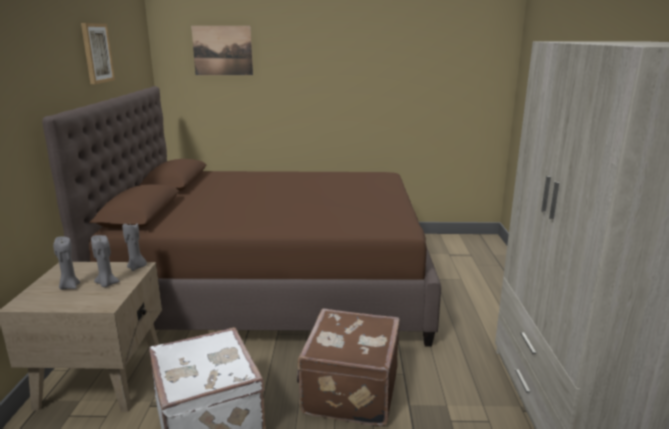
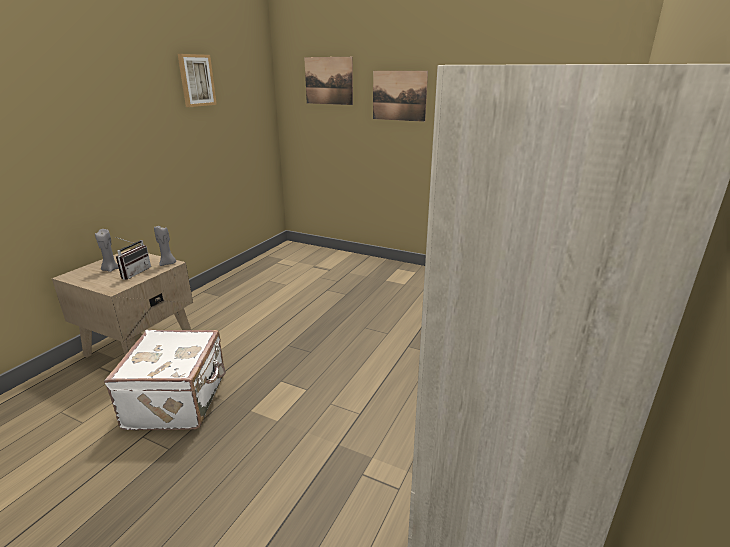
camera: 25 degrees right, 5 degrees up
brown bed [42,86,441,347] -> none
grey candle [91,235,120,287] -> radio [115,237,151,280]
brown suitcase [297,309,400,426] -> none
none -> picture [373,71,428,122]

